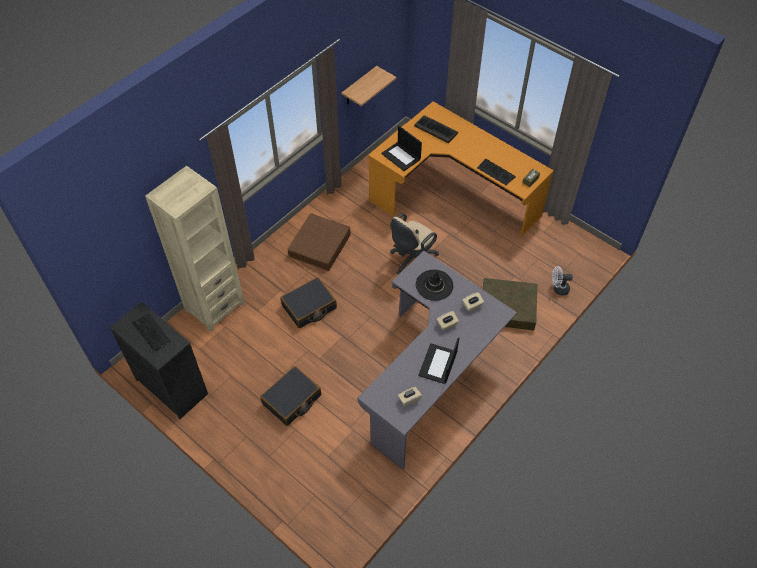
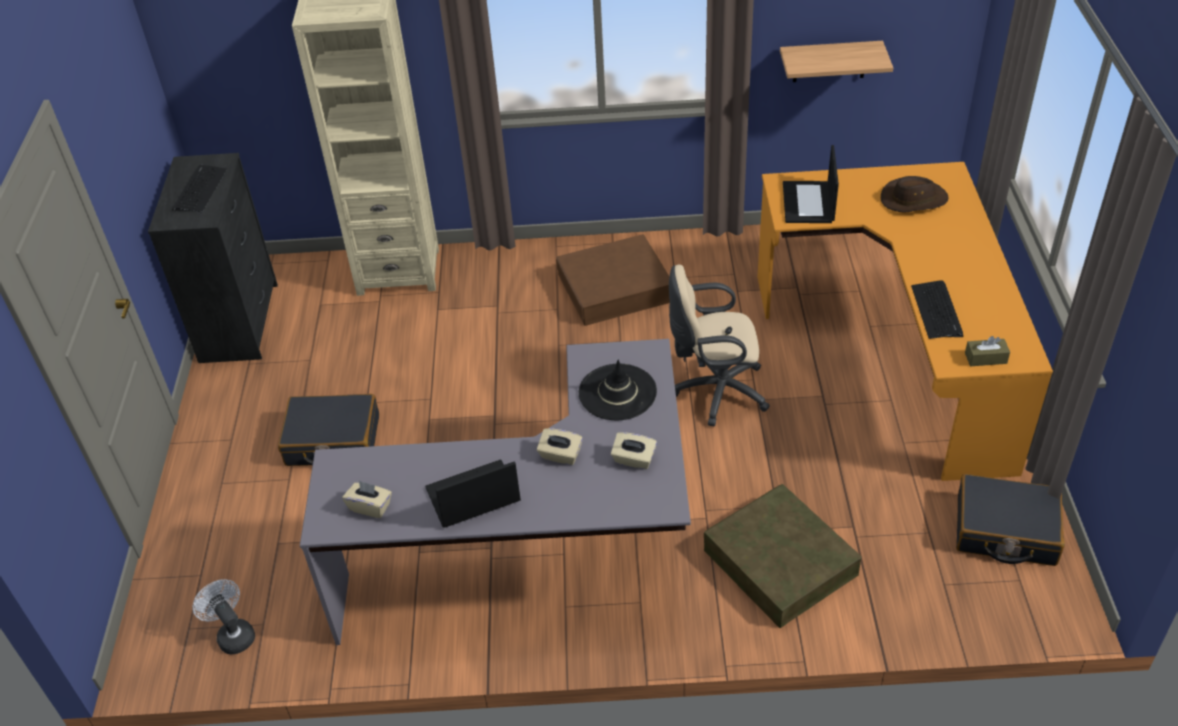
camera: 50 degrees right, 10 degrees down
black suitcase [280,277,337,328] -> black suitcase moved to [956,474,1065,566]
keyboard [414,115,458,144] -> brown hat [881,176,949,213]
white fan [552,266,573,295] -> white fan moved to [193,579,255,654]

